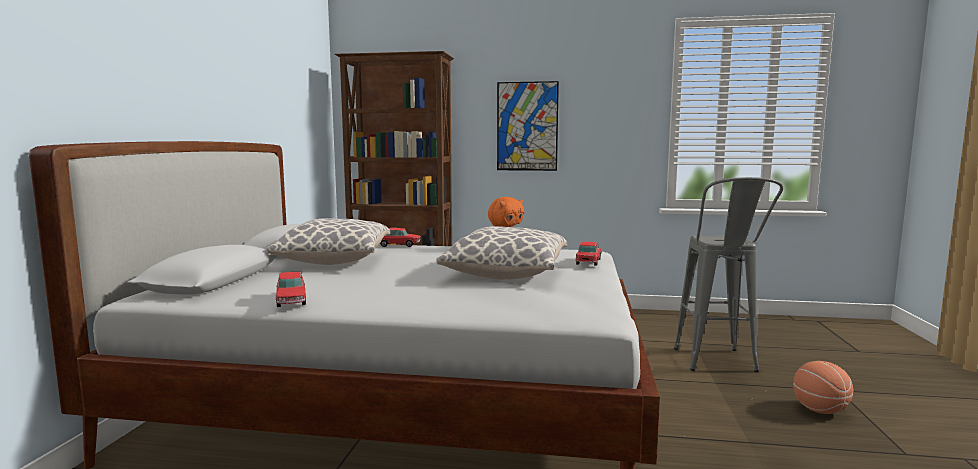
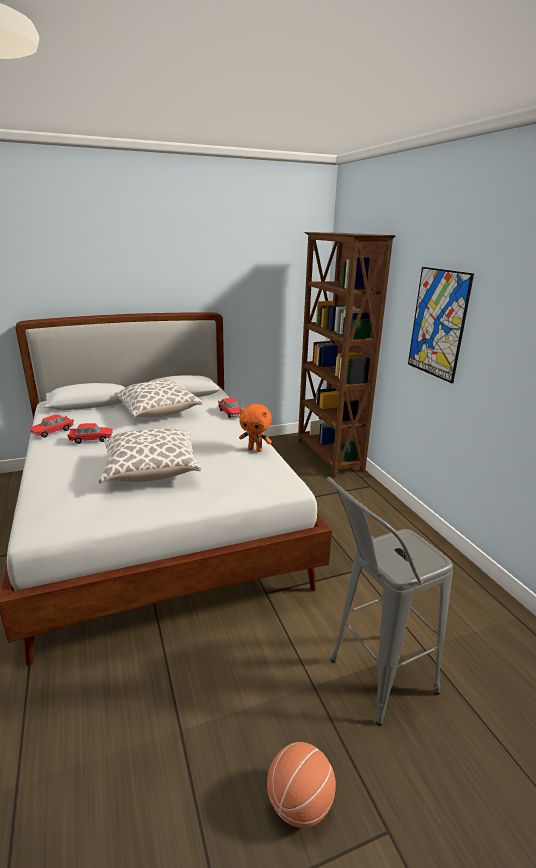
camera: 60 degrees right, 15 degrees up
toy car [576,242,601,266] -> toy car moved to [68,423,113,444]

